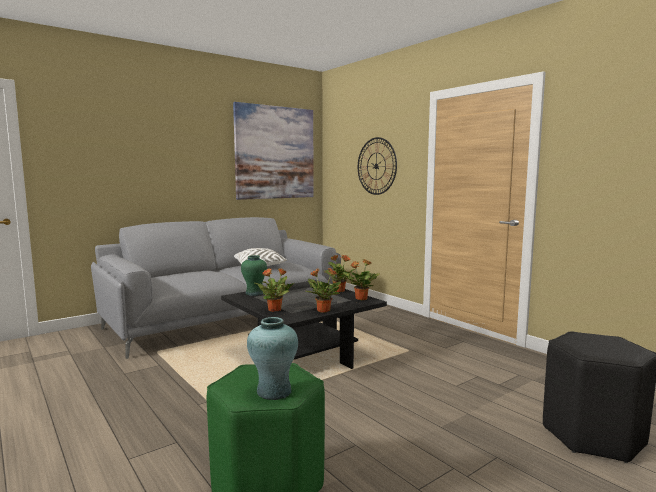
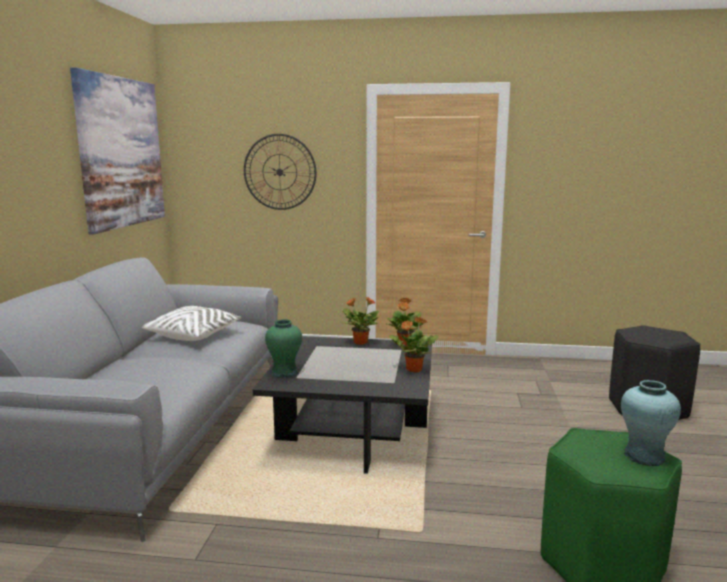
camera: 45 degrees left, 5 degrees up
potted plant [255,268,294,312] -> none

